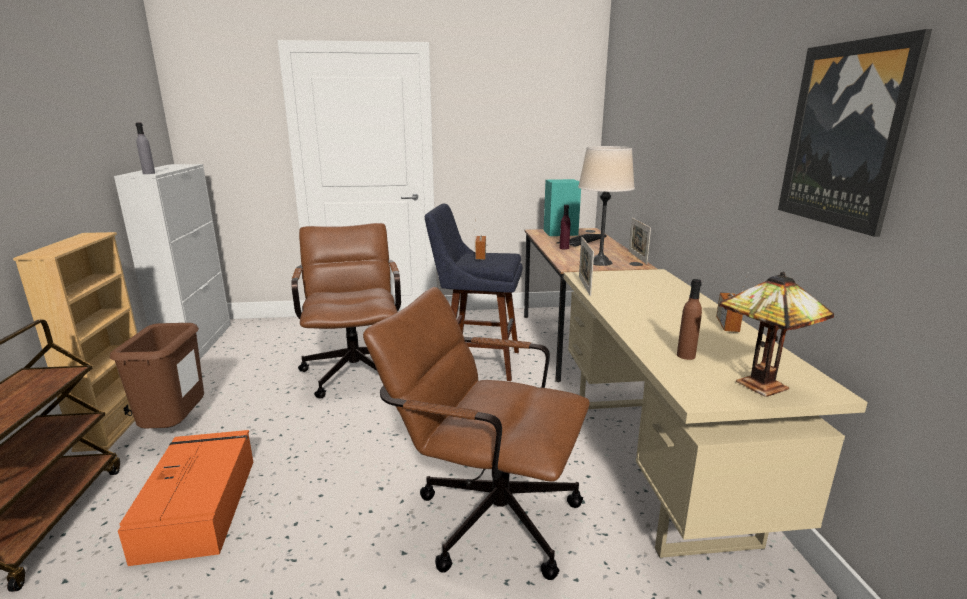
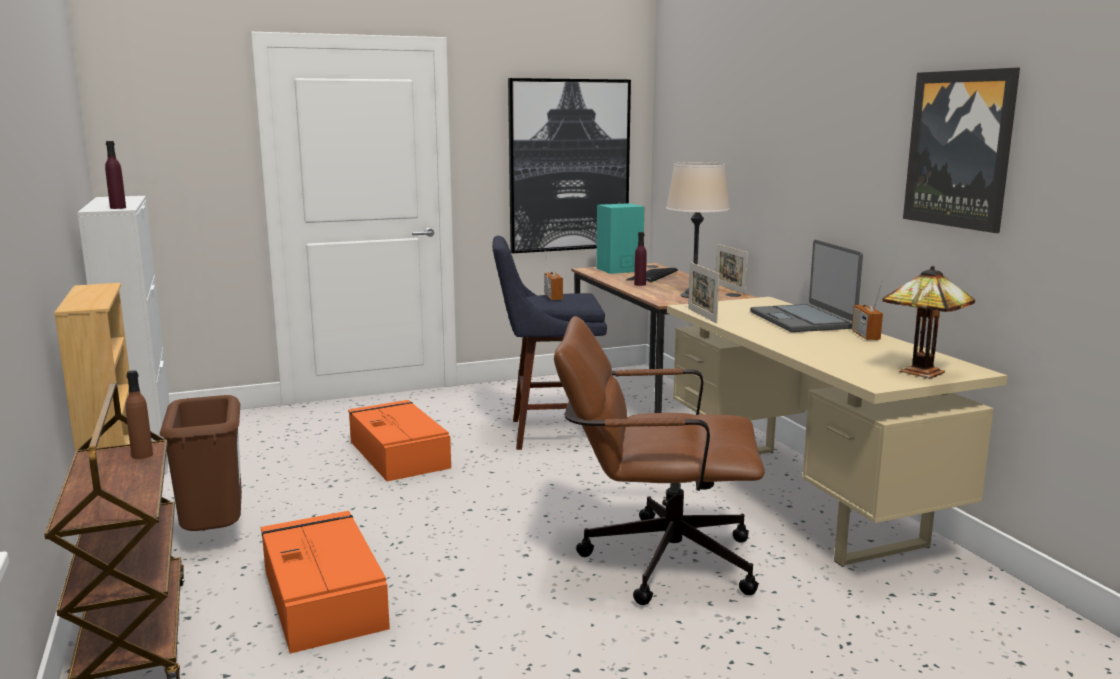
camera: 15 degrees left, 5 degrees down
grey bottle [135,123,155,174] -> purple bottle [105,141,126,209]
brown office chair [291,223,401,398] -> orange storage box [348,400,451,481]
brown bottle [677,279,702,360] -> brown bottle moved to [125,371,153,459]
none -> picture [508,78,631,253]
none -> laptop [750,240,863,332]

